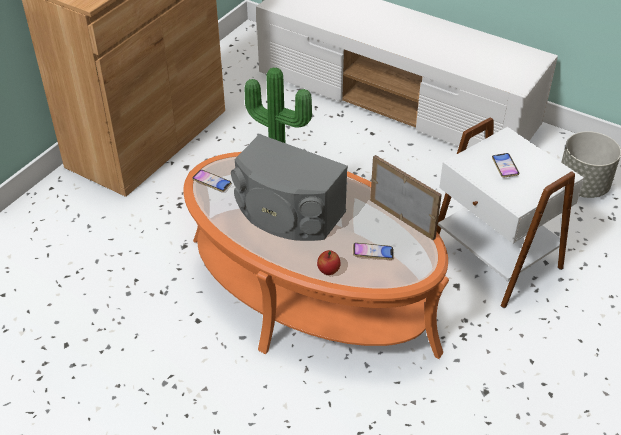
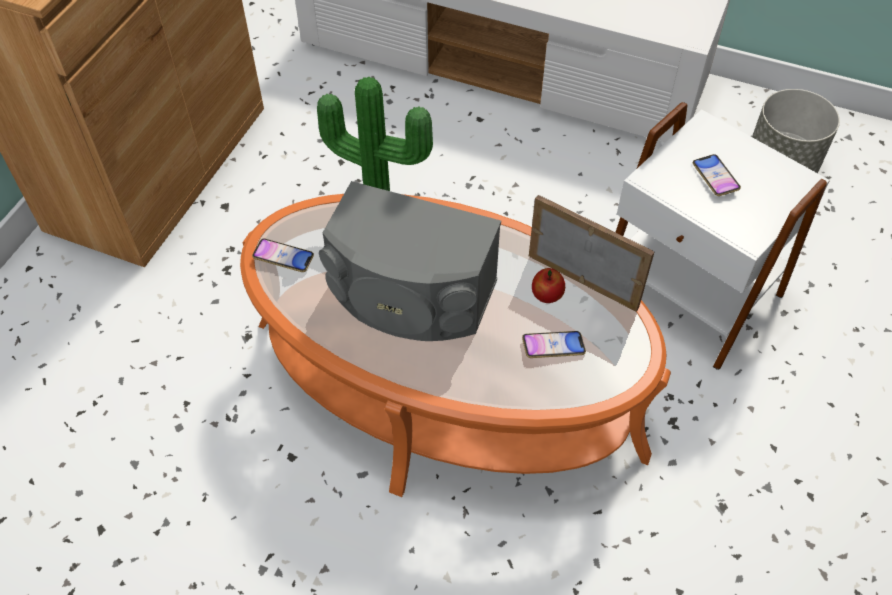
camera: 10 degrees left, 10 degrees up
apple [317,250,341,275] -> apple moved to [532,268,565,303]

